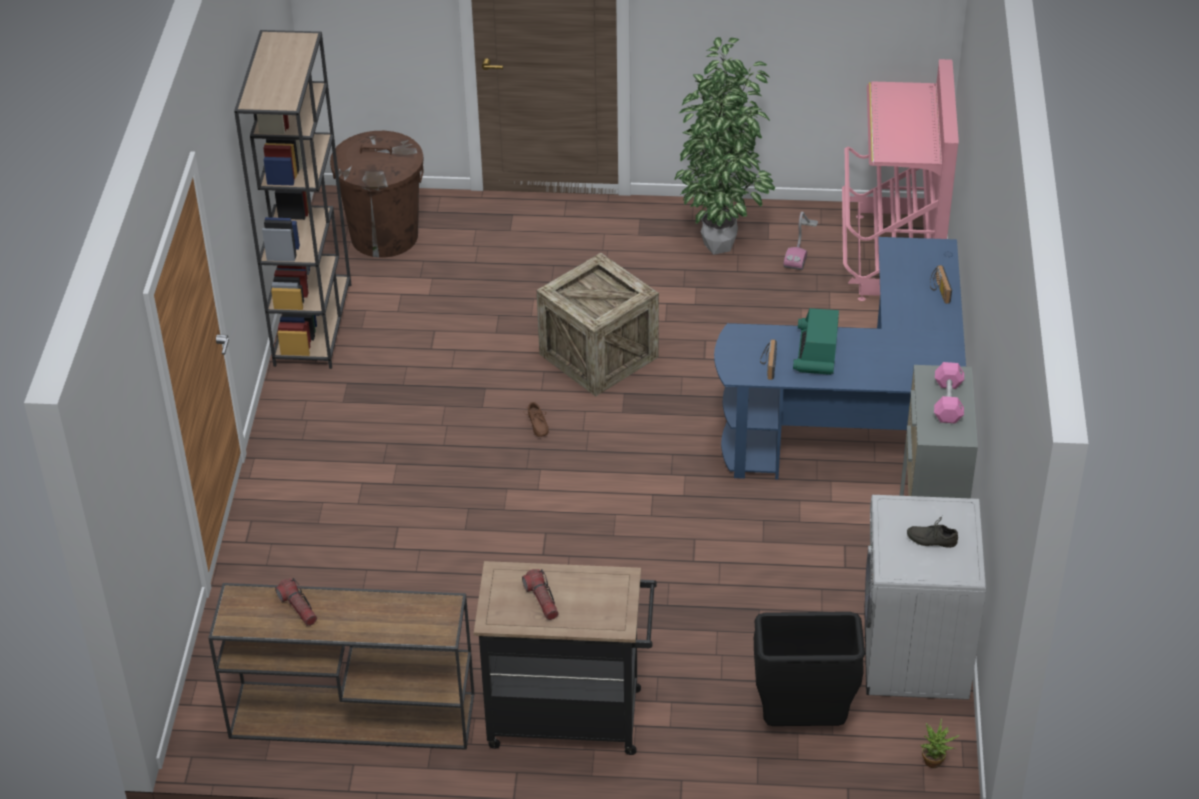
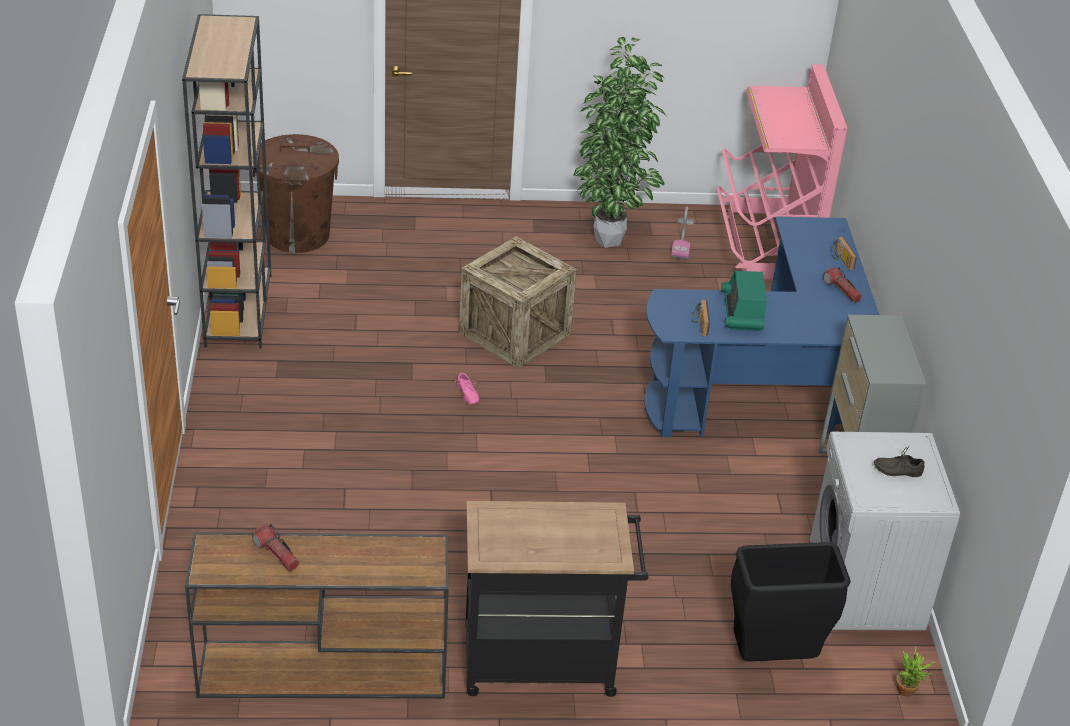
camera: 10 degrees left, 5 degrees down
flashlight [522,569,559,620] -> flashlight moved to [823,267,862,303]
brown shoe [524,402,549,437] -> pink shoe [455,373,479,404]
pink dumbbell [934,362,964,423] -> none

